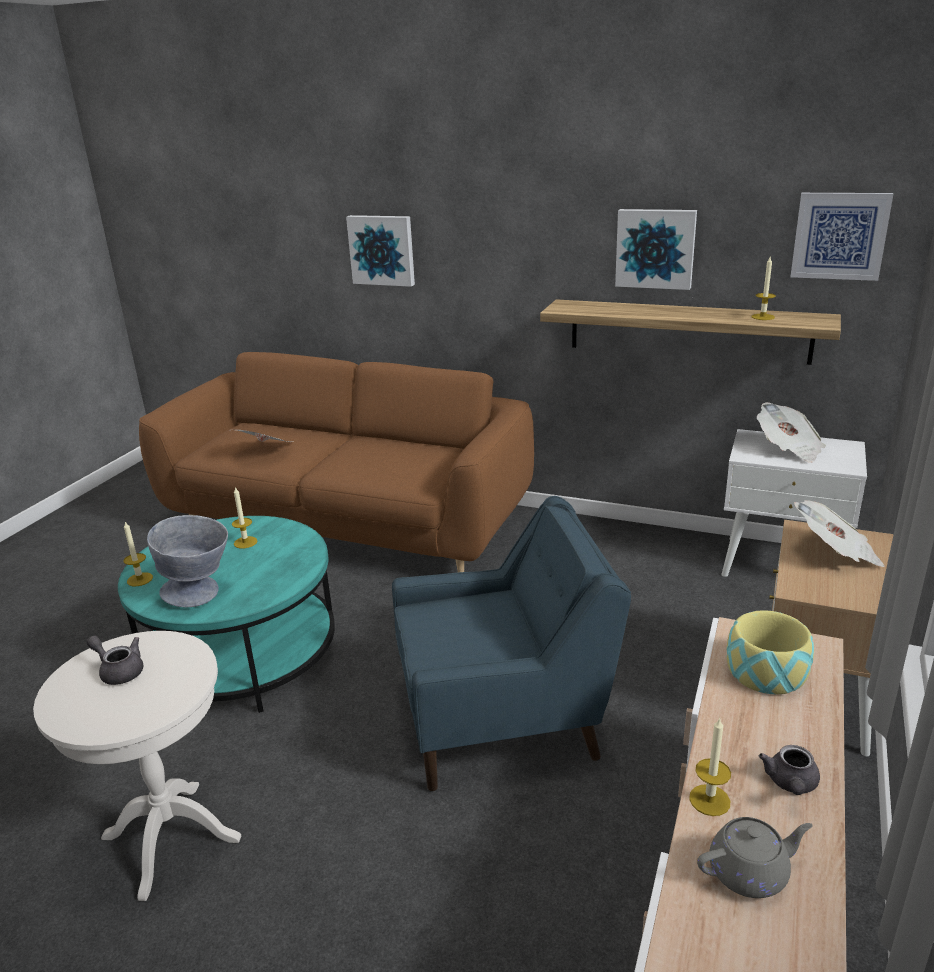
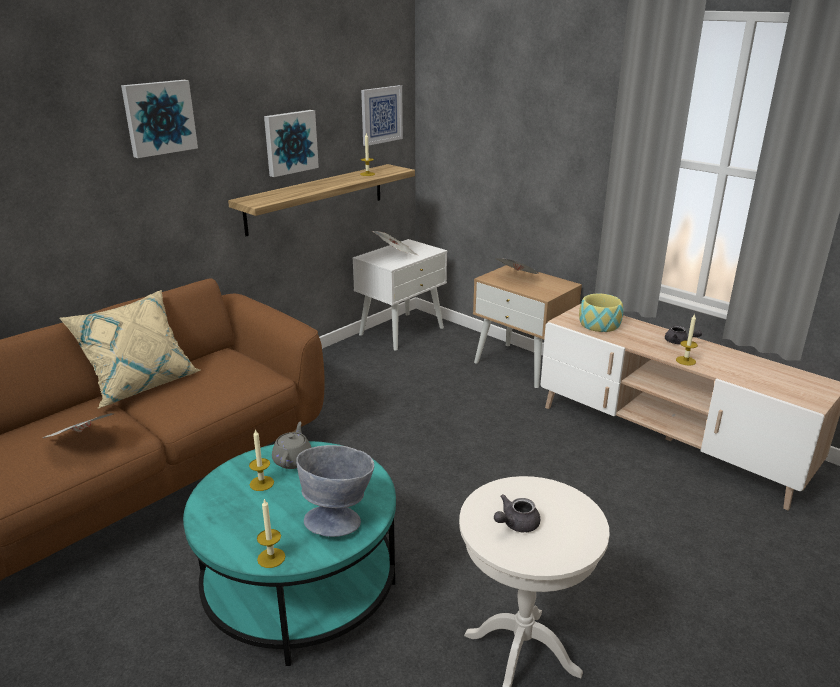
camera: 70 degrees left, 0 degrees up
picture [346,215,415,287] -> picture moved to [121,80,198,158]
blue armchair [392,496,631,791] -> none
grey teapot [697,817,813,898] -> grey teapot moved to [272,422,312,469]
none -> beige pillow [59,290,201,409]

